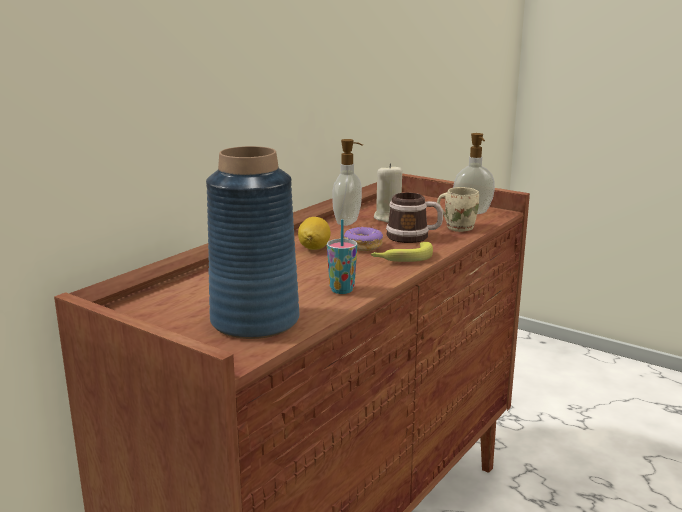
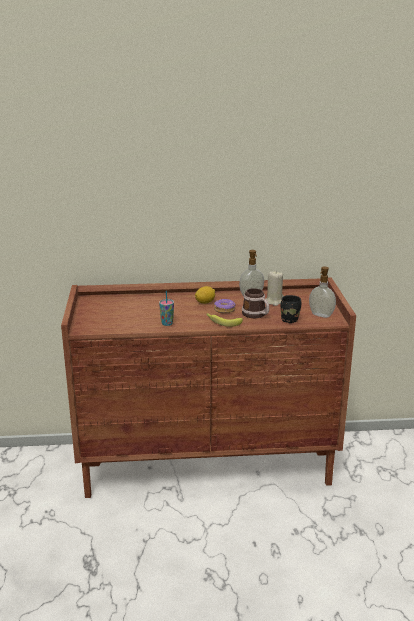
camera: 50 degrees right, 5 degrees up
blue vase [206,146,299,339] -> none
beige mug [437,187,479,232] -> black mug [280,295,301,323]

